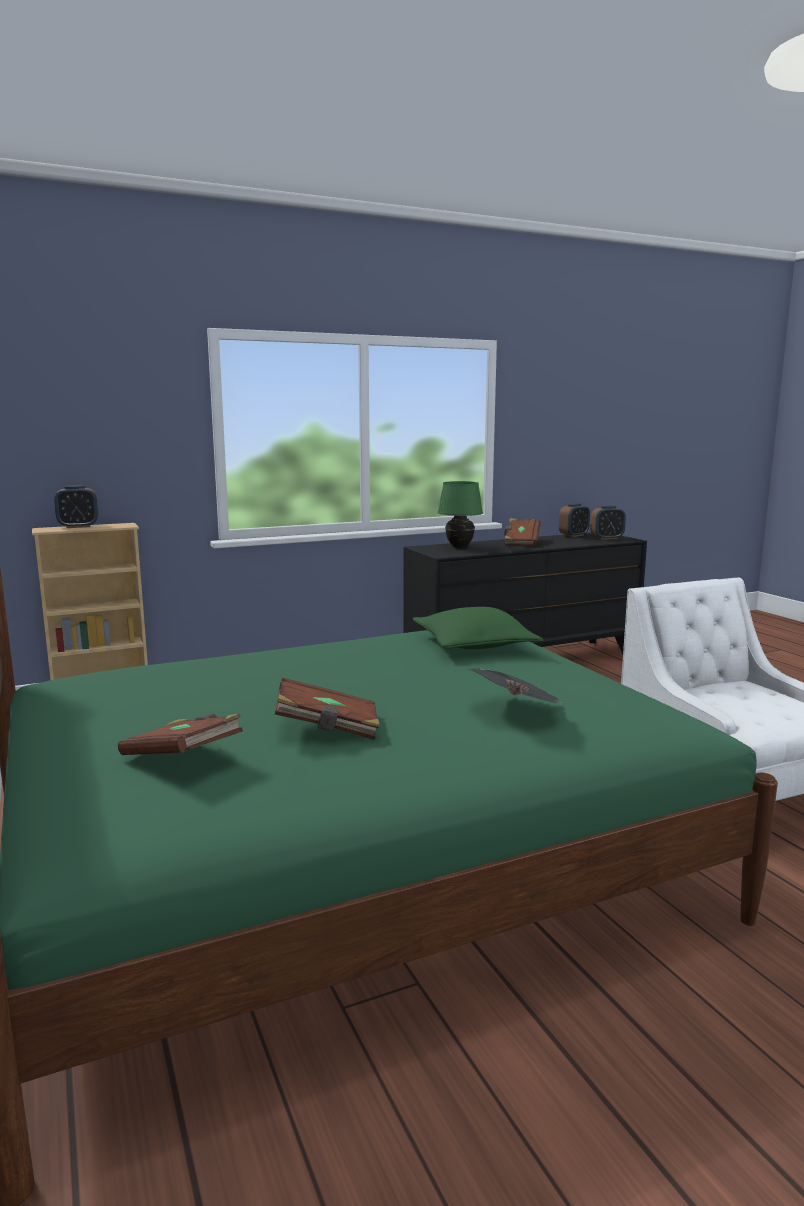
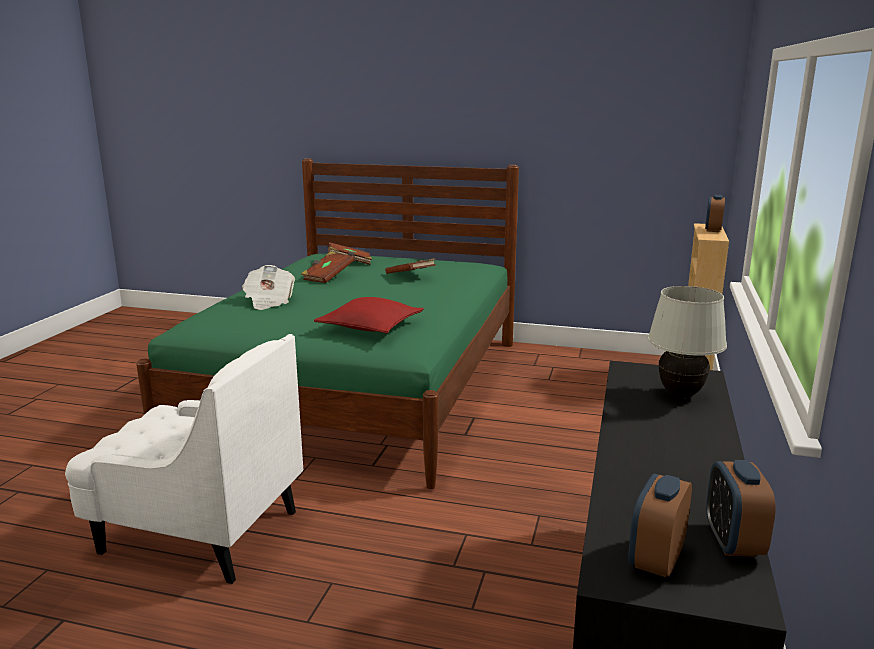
camera: 130 degrees right, 5 degrees up
green pillow [413,607,543,649] -> red pillow [314,297,424,334]
green table lamp [438,481,483,548] -> white table lamp [647,286,727,398]
brown book [504,518,541,546] -> brown book moved to [385,258,436,274]

